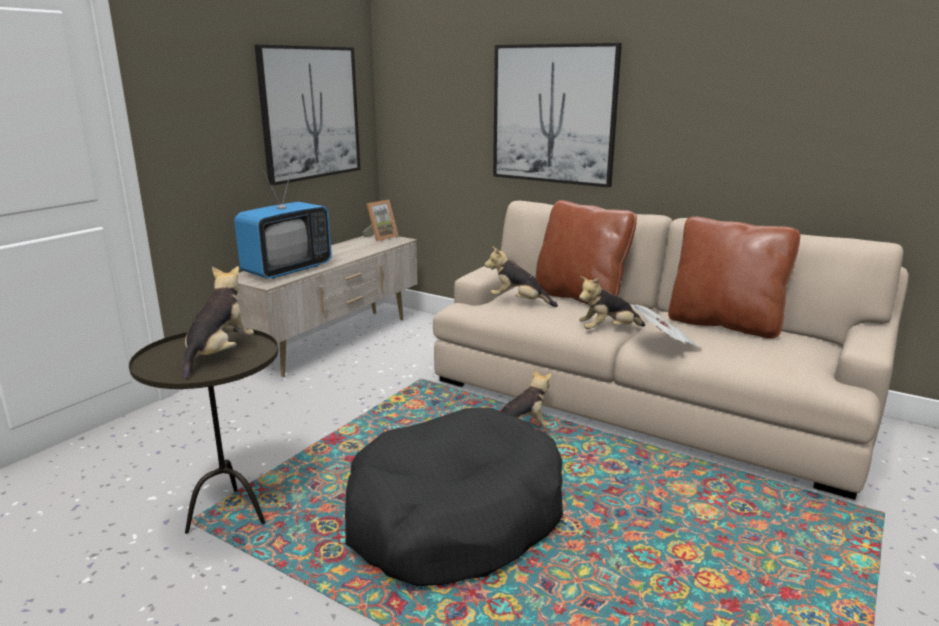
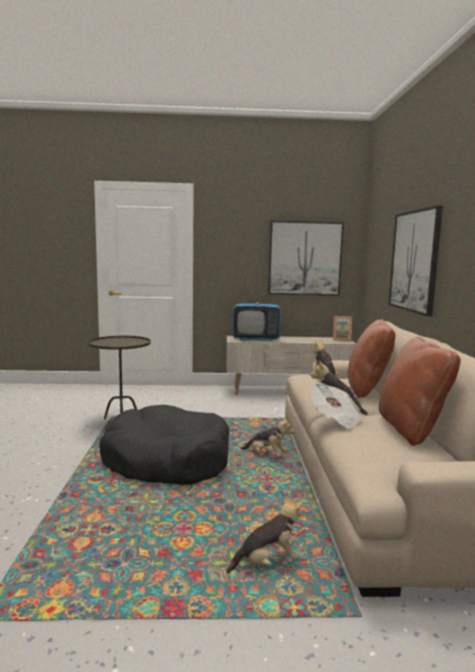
camera: 55 degrees right, 10 degrees down
plush toy [183,266,254,379] -> plush toy moved to [226,495,302,573]

